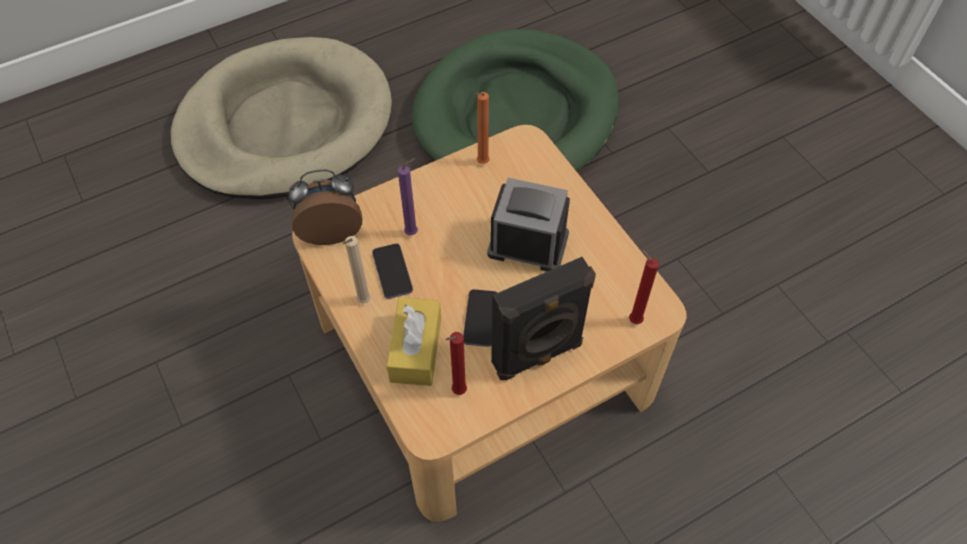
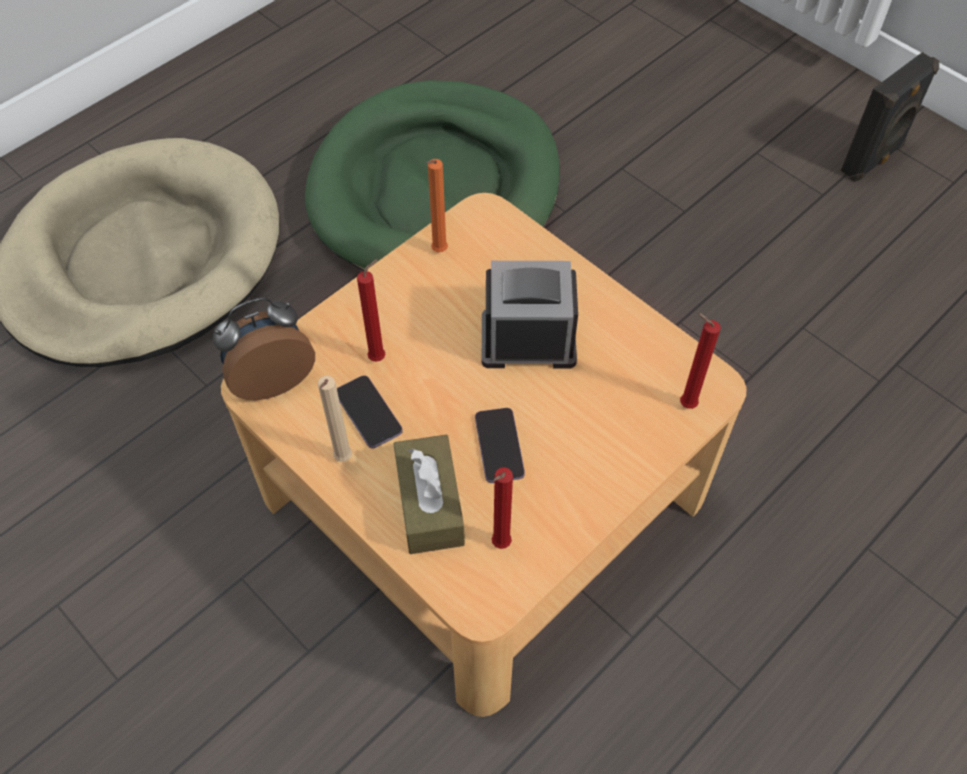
camera: 15 degrees left, 0 degrees up
yellow tissue box [386,297,441,386] -> brown tissue box [393,434,465,554]
purple candle [398,158,418,235] -> red candle [357,259,385,362]
black speaker [491,257,596,380] -> black speaker moved to [841,52,940,182]

